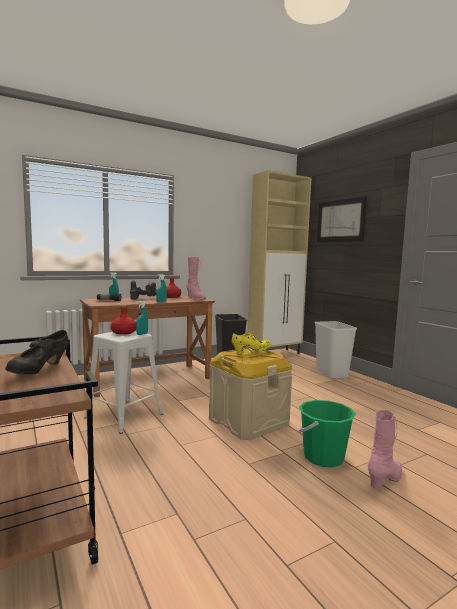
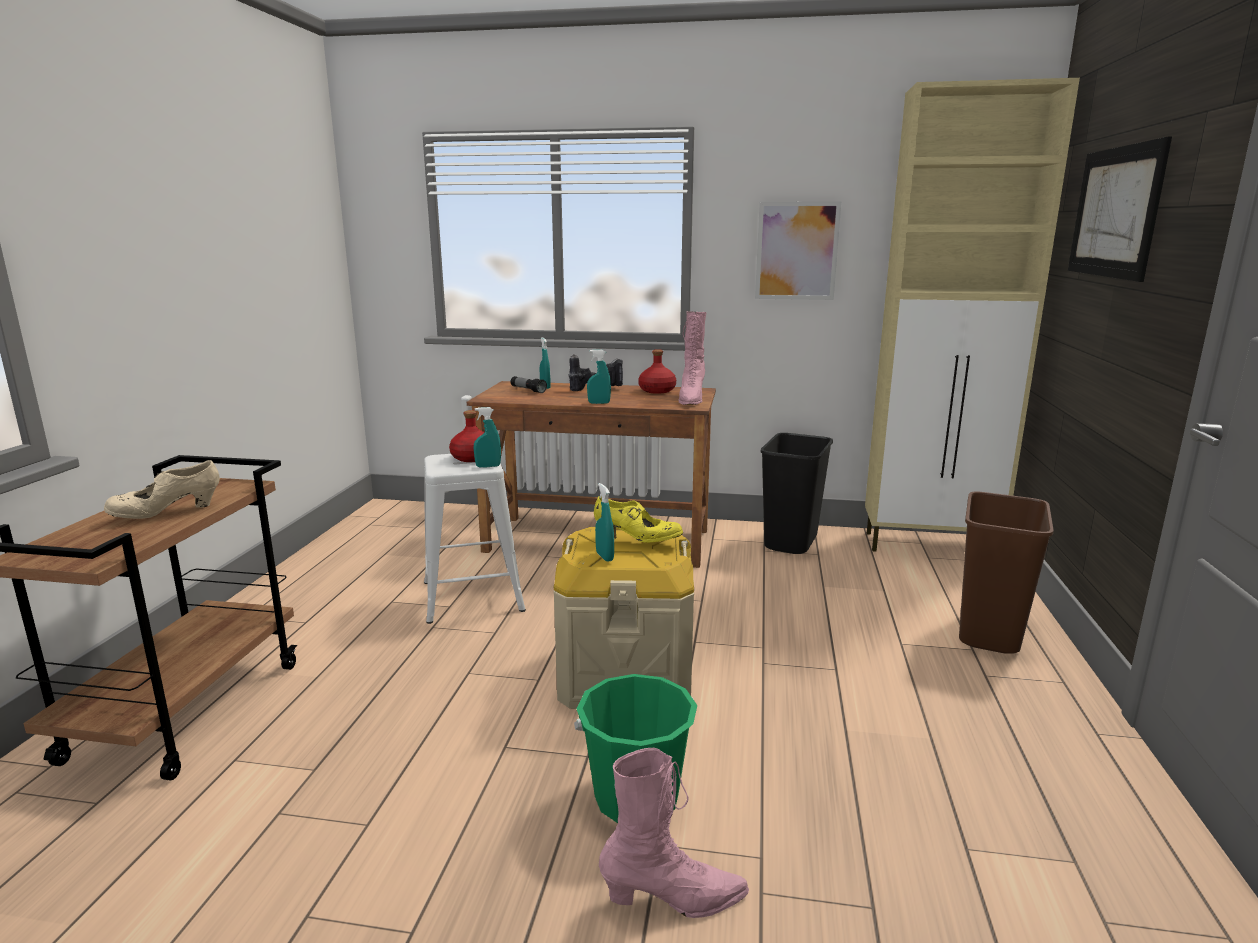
camera: 40 degrees right, 10 degrees up
black shoe [5,330,69,375] -> beige shoe [104,460,220,519]
white trash can [315,321,357,379] -> brown trash can [959,492,1053,654]
none -> turquoise spray bottle [595,483,614,562]
none -> picture [755,201,841,300]

